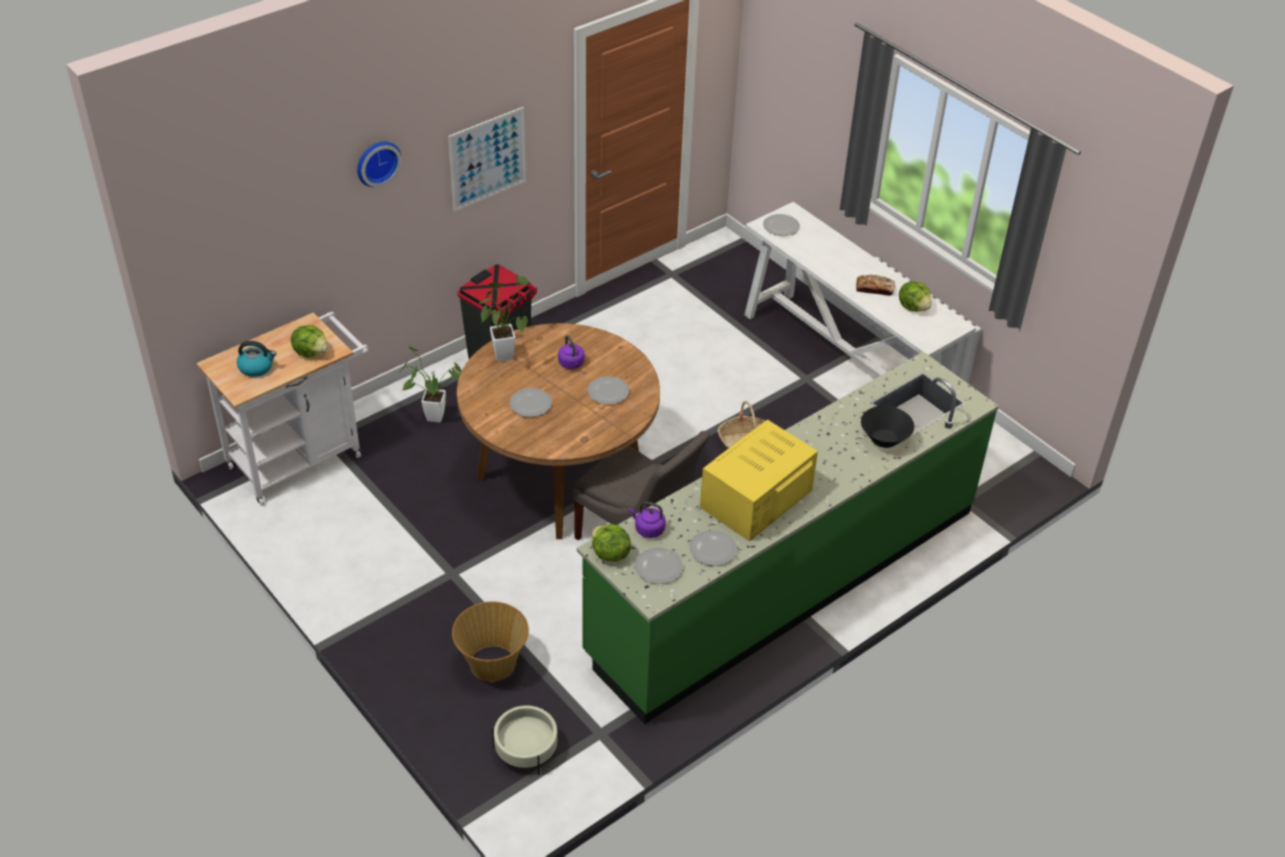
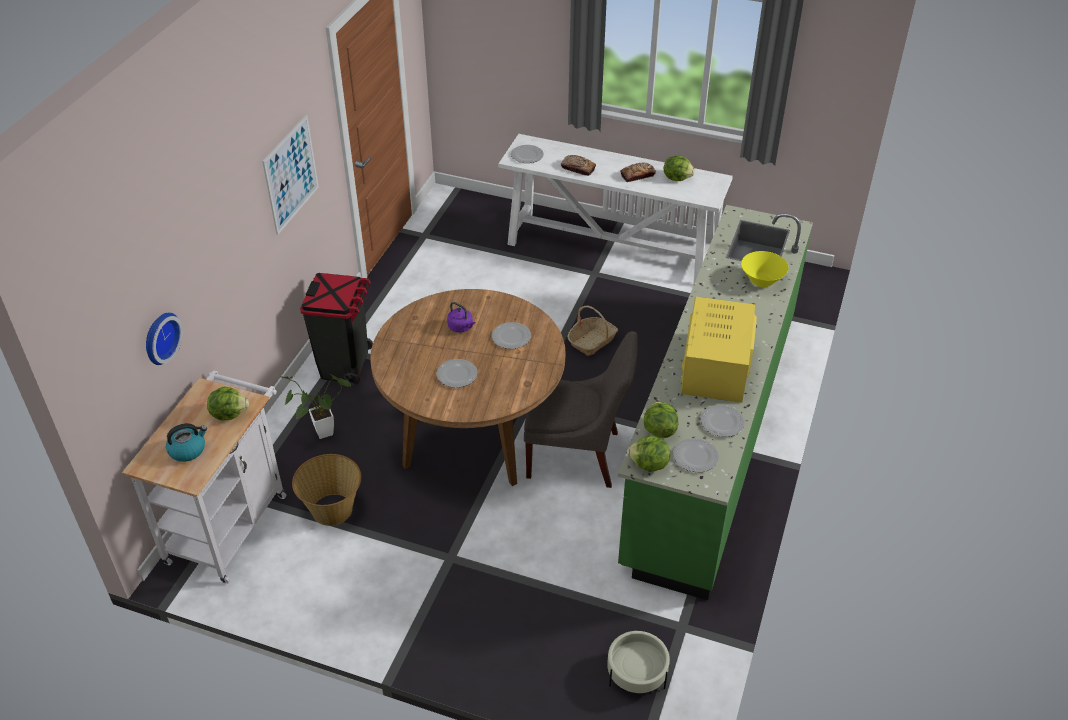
camera: 30 degrees left, 0 degrees up
wall clock [357,141,402,187] -> wall clock moved to [146,313,183,365]
basket [452,602,529,682] -> basket moved to [292,454,361,526]
potted plant [479,276,529,362] -> none
purple kettle [629,502,666,538] -> lettuce [644,402,679,438]
black bowl [861,406,914,448] -> yellow bowl [741,251,789,287]
none -> bread [561,155,596,176]

